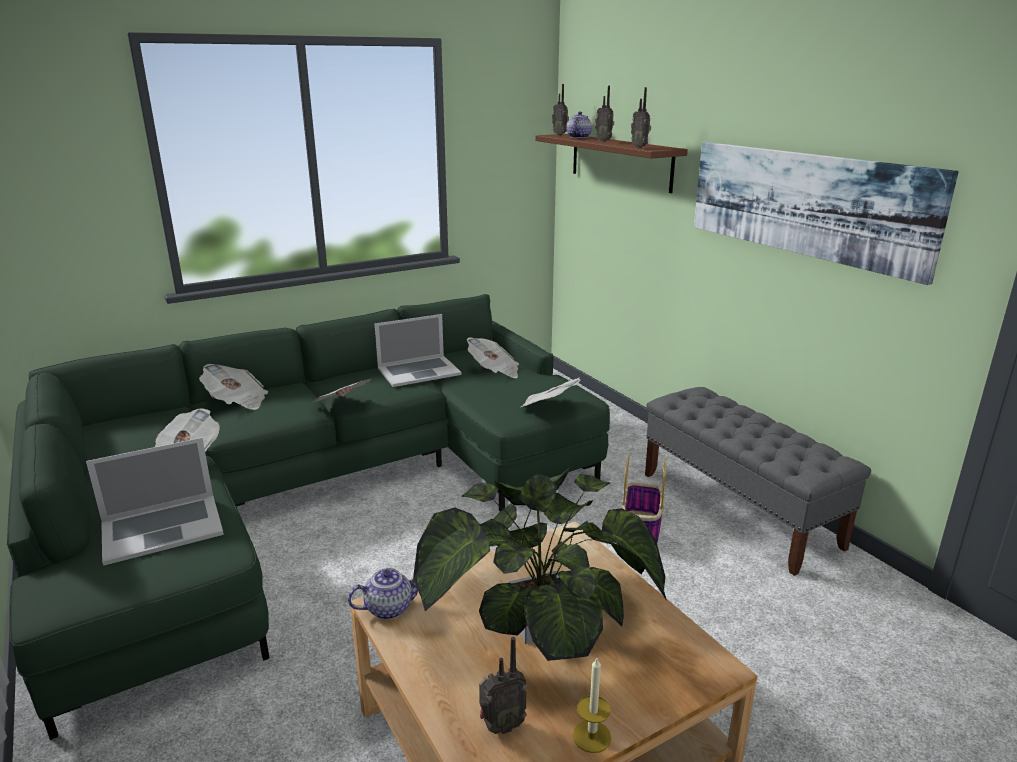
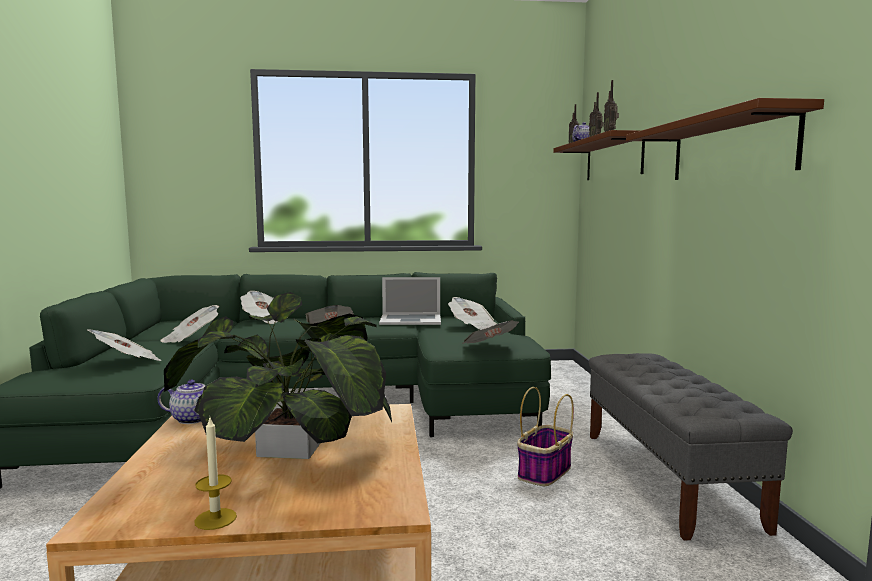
camera: 25 degrees right, 15 degrees down
laptop [86,438,224,566] -> newspaper [87,329,162,361]
radio [479,637,527,734] -> none
picture [694,142,959,285] -> brown shelf [626,98,824,180]

